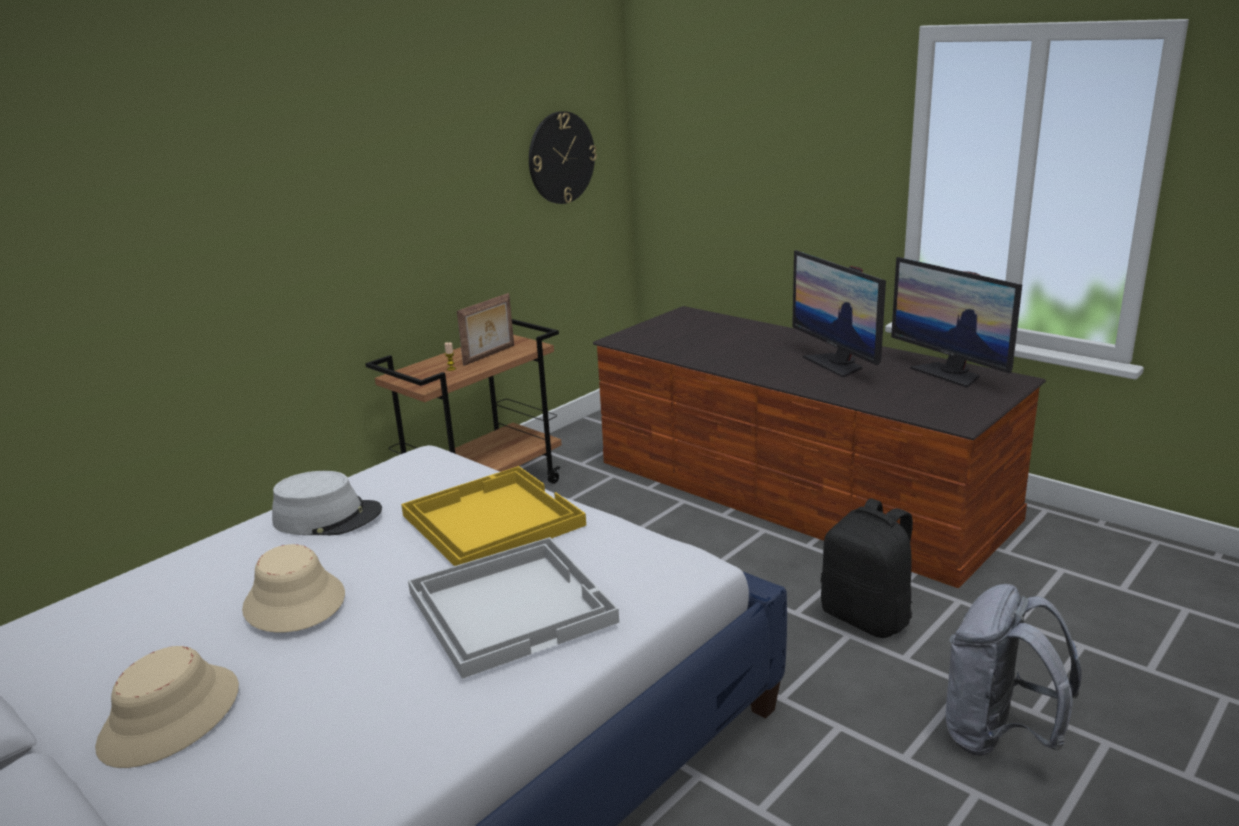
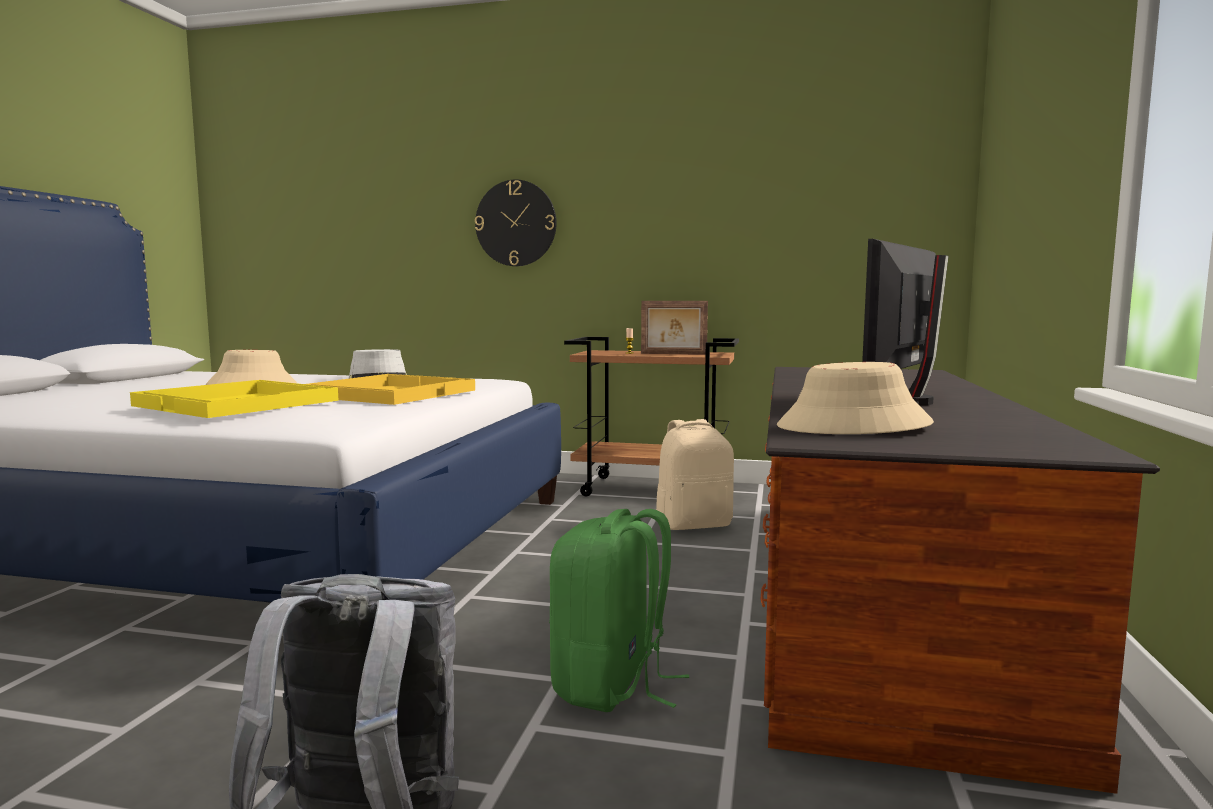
camera: 60 degrees right, 15 degrees down
beige hat [95,646,239,768] -> beige hat moved to [777,362,934,434]
white tray [408,537,619,679] -> yellow tray [130,380,339,418]
wall clock [529,111,597,204] -> wall clock moved to [475,180,557,266]
black backpack [821,498,913,638] -> green backpack [549,509,689,712]
monitor [891,257,1022,388] -> none
none -> beige backpack [656,419,734,530]

